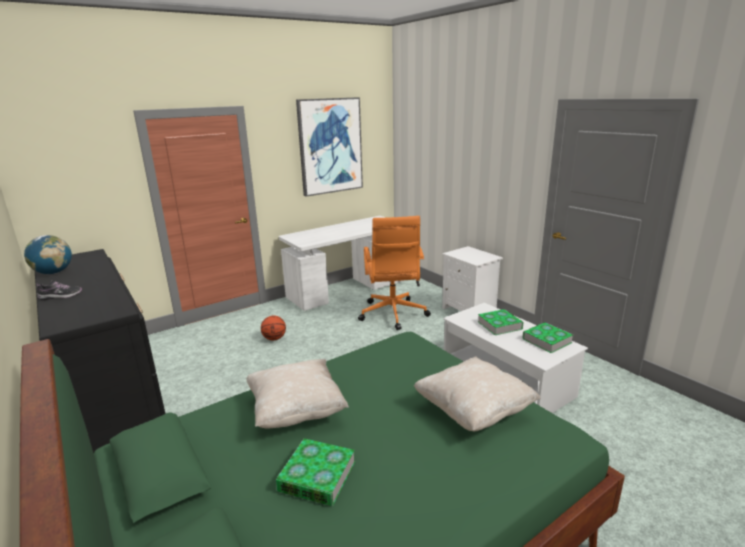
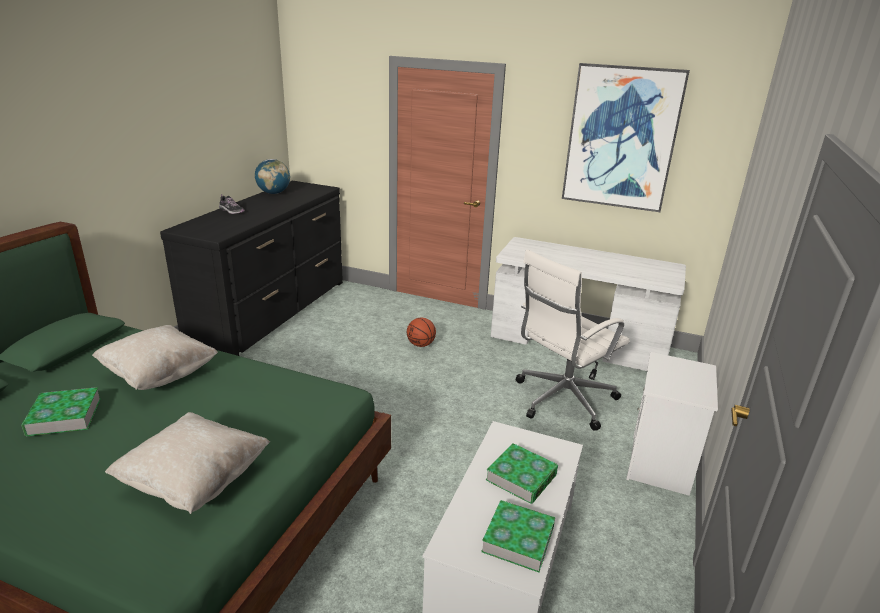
camera: 55 degrees right, 5 degrees up
orange office chair [358,216,431,330] -> white office chair [516,250,630,431]

